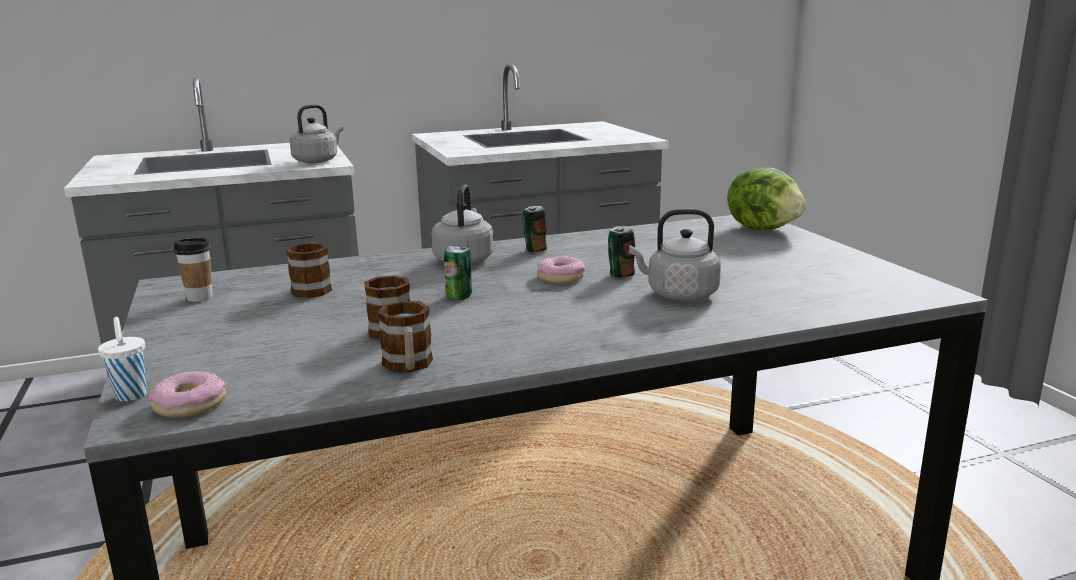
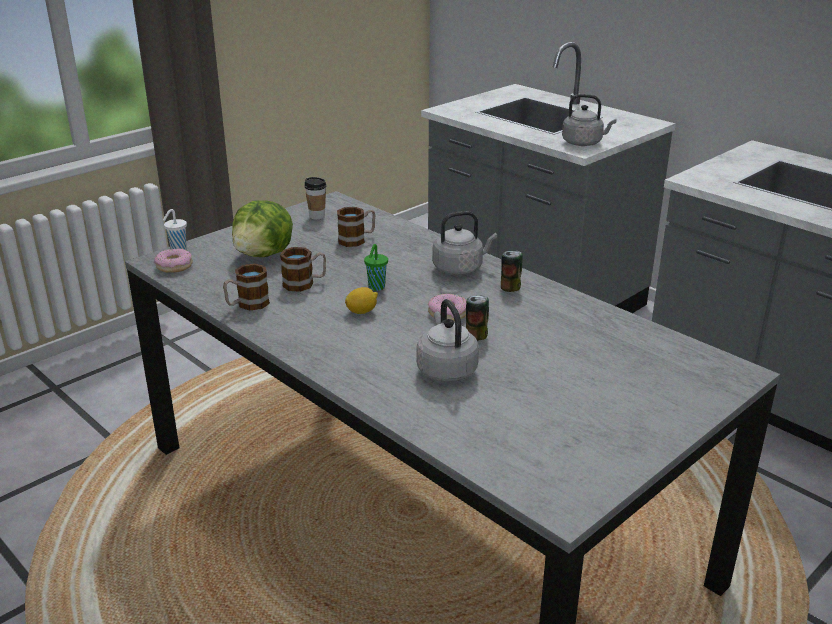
camera: 65 degrees right, 10 degrees up
can [444,245,472,300] -> green cup [364,244,388,291]
lettuce [727,168,806,230] -> lettuce moved to [232,200,293,257]
none -> lemon [345,287,378,314]

